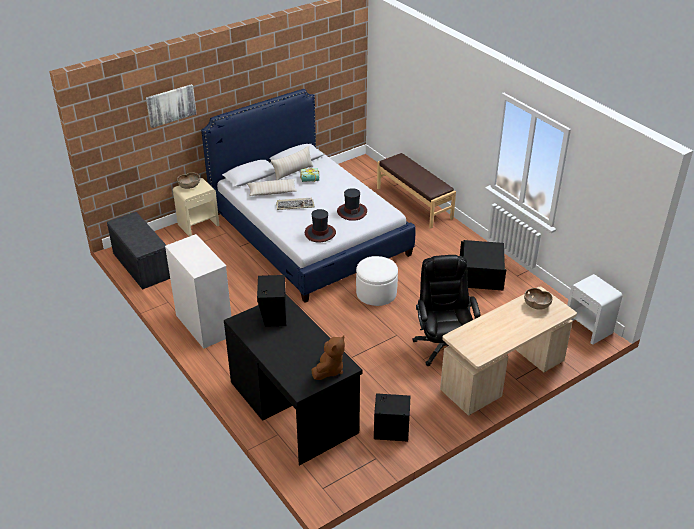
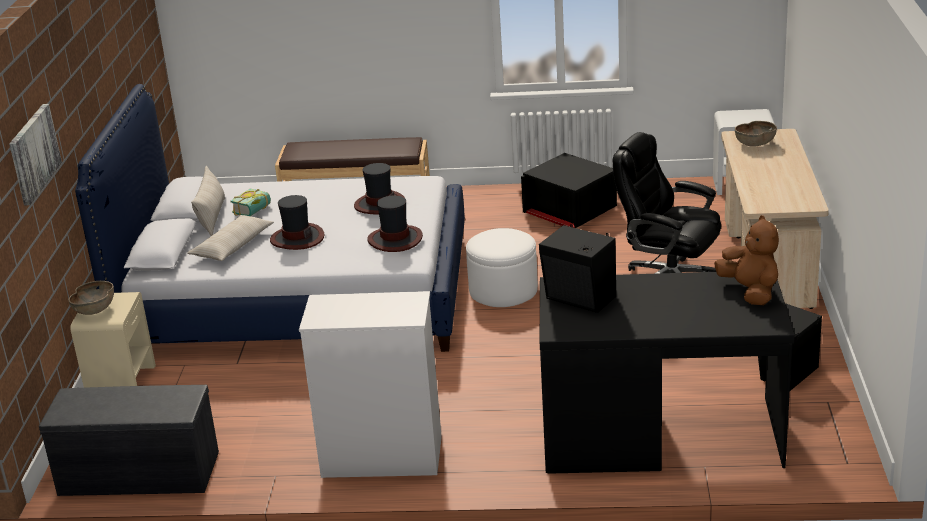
camera: 50 degrees left, 10 degrees down
keyboard [276,198,314,210] -> hat [270,195,324,250]

